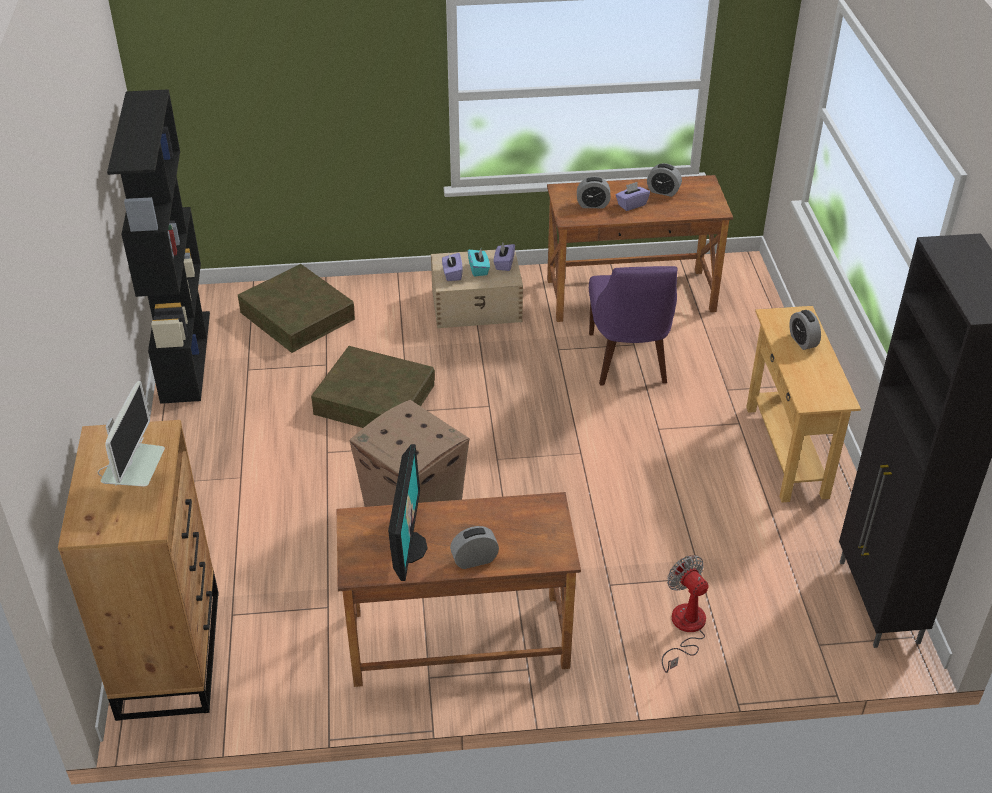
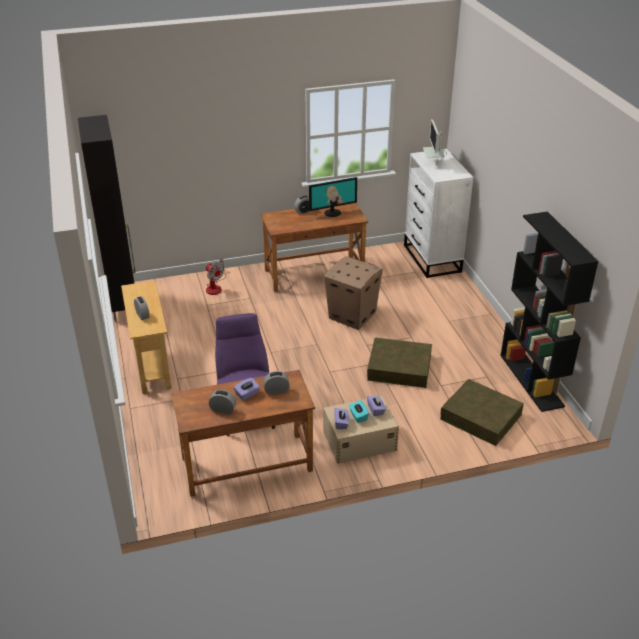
camera: 170 degrees right, 5 degrees down
brown dresser [58,420,219,721] -> white dresser [404,149,473,278]
monitor [388,444,428,581] -> monitor turned 105 degrees counterclockwise [309,177,357,217]

